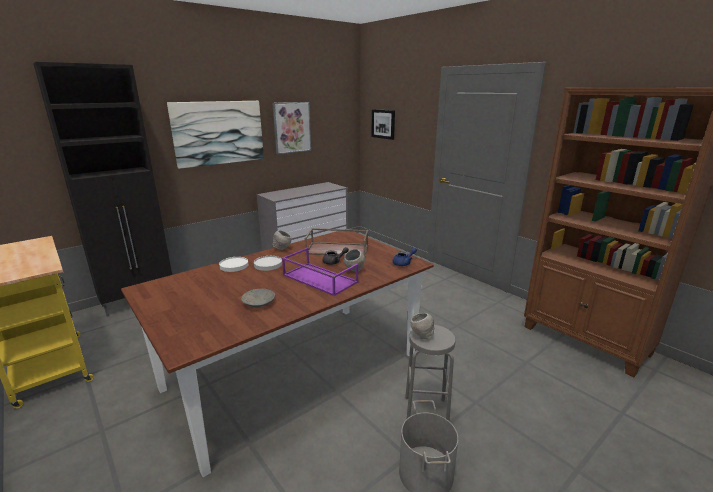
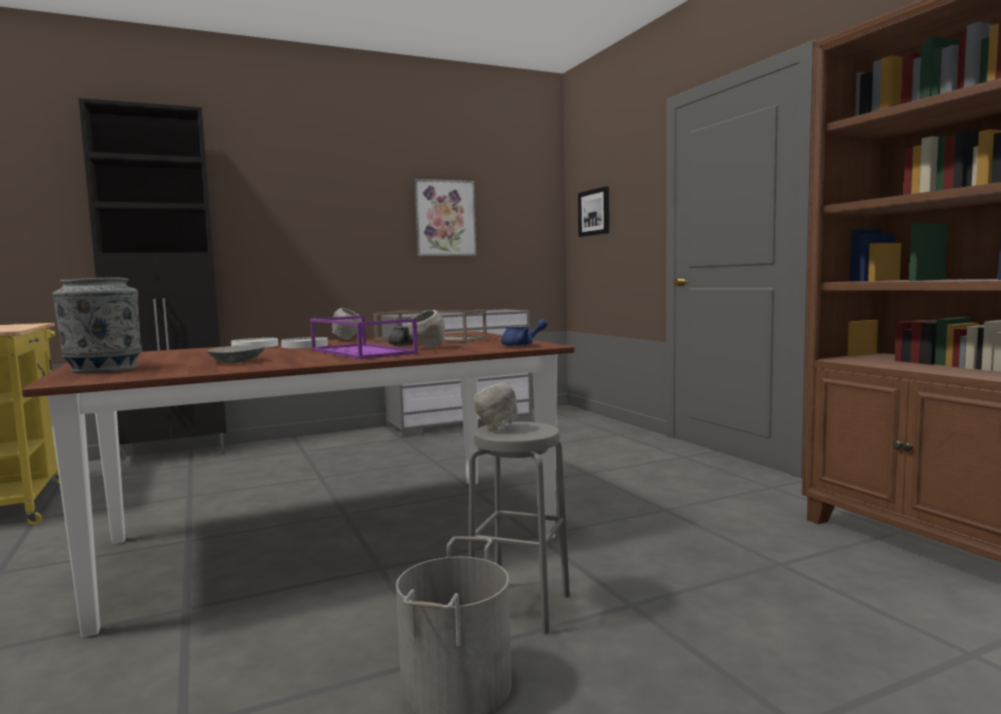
camera: 15 degrees right, 15 degrees down
picture [167,101,264,169] -> none
none -> grey vase [53,277,142,374]

